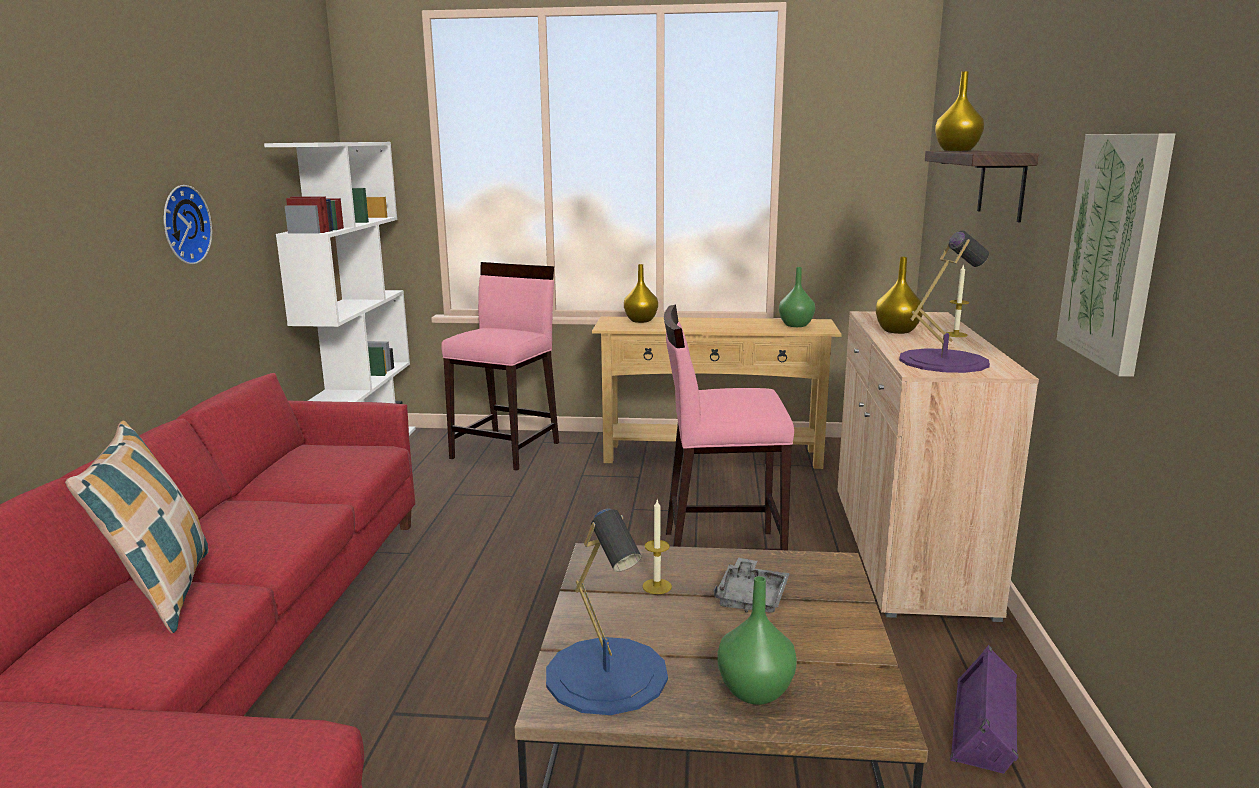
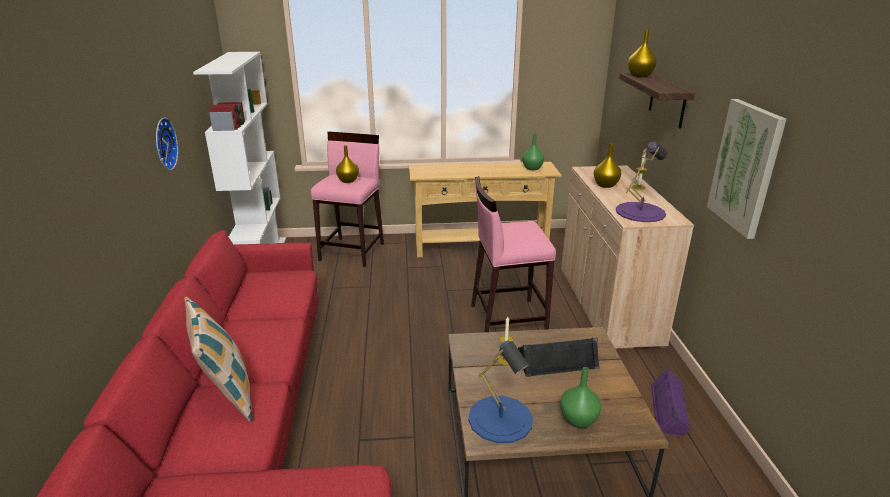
camera: 10 degrees left, 10 degrees up
yellow vase [624,264,658,323] -> yellow vase moved to [336,145,359,183]
grey tray [714,558,790,612] -> black speaker [518,337,600,377]

